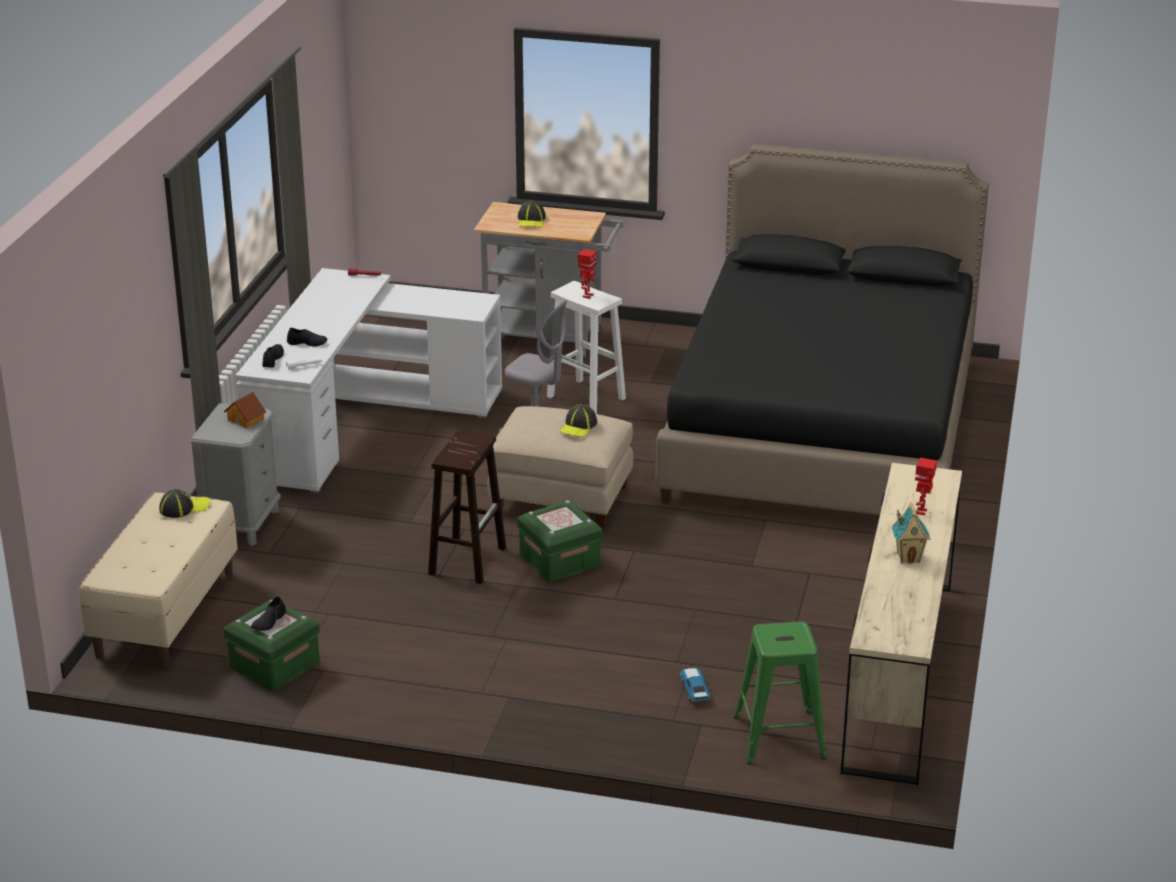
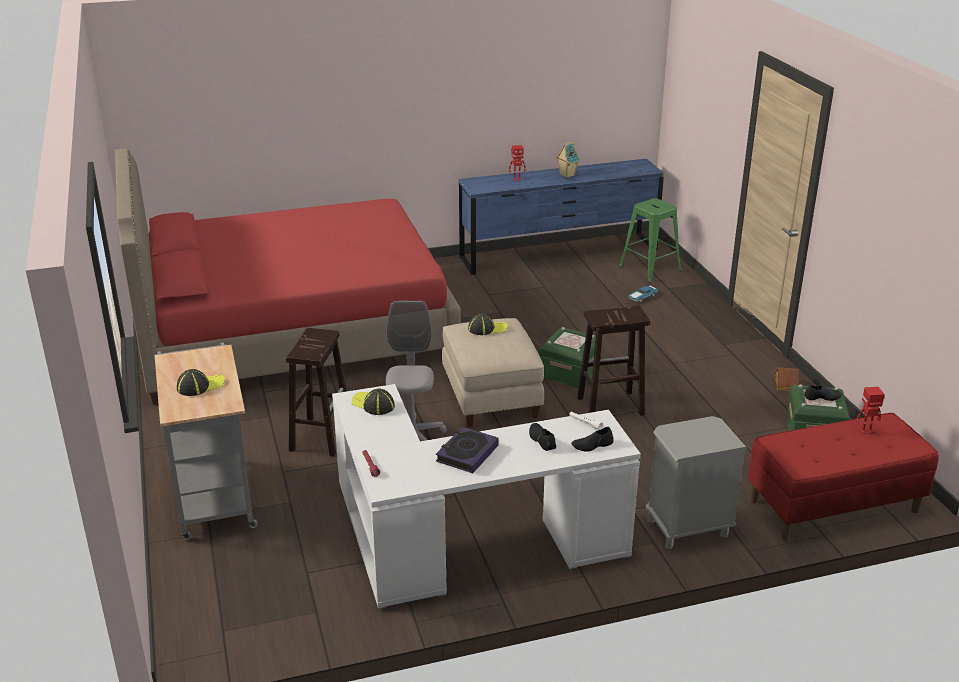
camera: 120 degrees left, 0 degrees up
beige bench [79,492,238,668] -> red bench [748,413,939,541]
cap [159,489,210,518] -> cap moved to [352,389,395,415]
toy house [224,392,266,428] -> toy house moved to [775,367,799,391]
white stool [547,281,626,414] -> brown stool [286,328,347,457]
toy robot [578,249,597,299] -> toy robot moved to [855,387,885,434]
black bed [655,144,989,515] -> red bed [115,149,461,405]
beige dresser [841,463,962,785] -> blue dresser [459,159,664,275]
none -> book [436,427,499,473]

